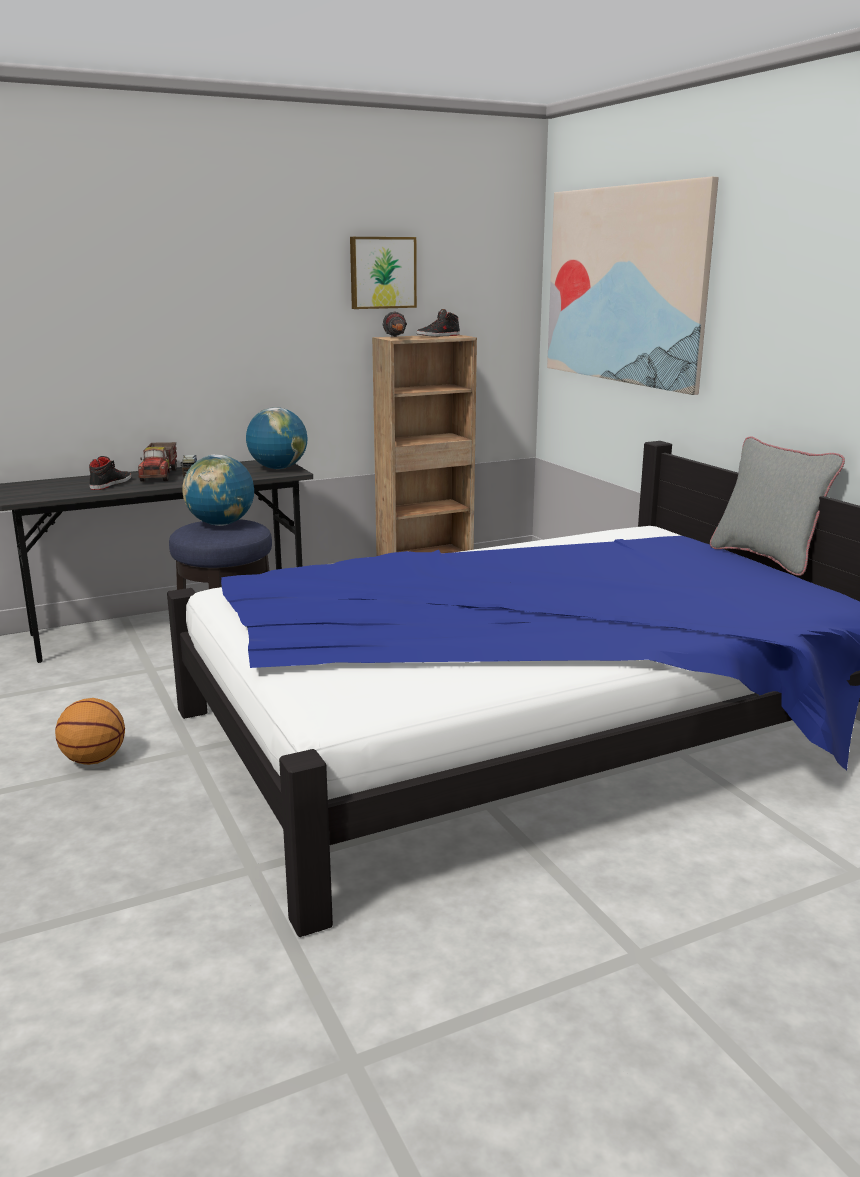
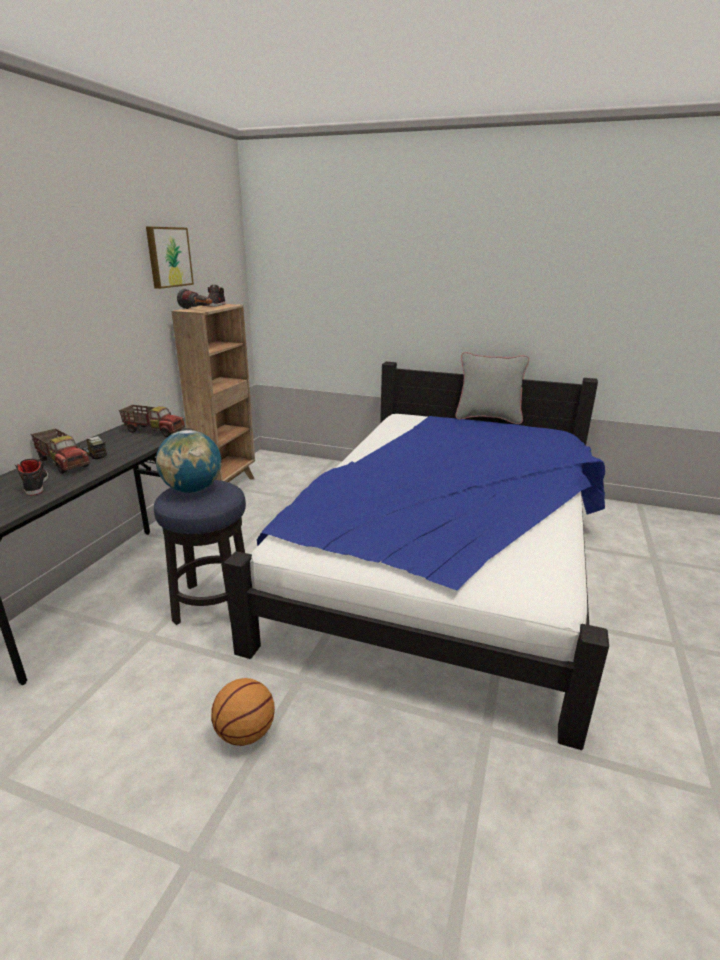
camera: 45 degrees left, 5 degrees up
globe [246,407,308,469] -> toy truck [119,405,185,437]
picture [547,177,719,395] -> none

